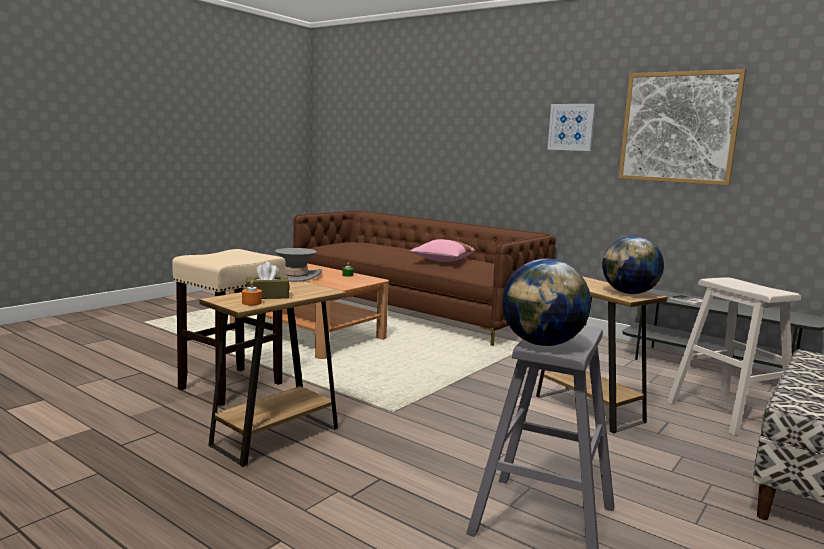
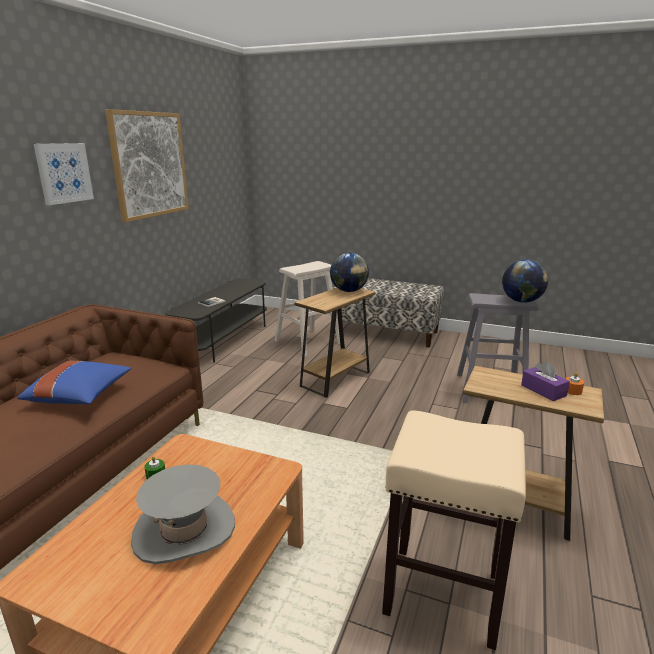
camera: 105 degrees left, 10 degrees up
brown tissue box [246,262,289,299] -> purple tissue box [521,361,570,401]
pink pillow [410,239,475,262] -> blue pillow [17,361,131,404]

